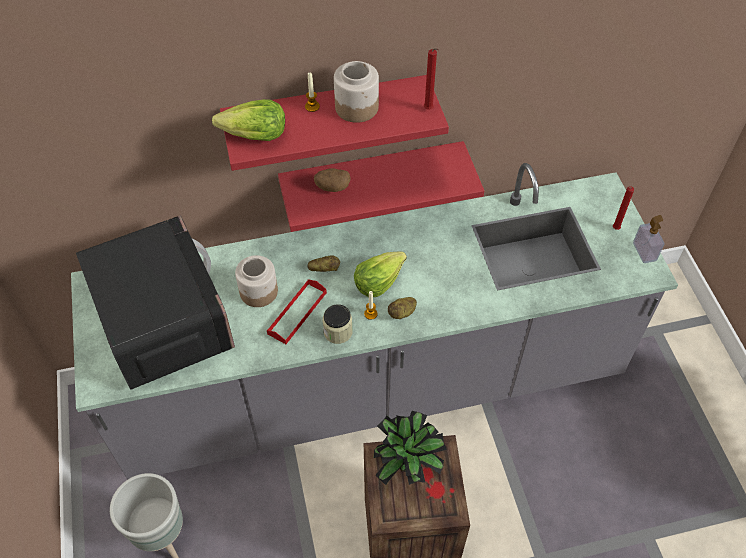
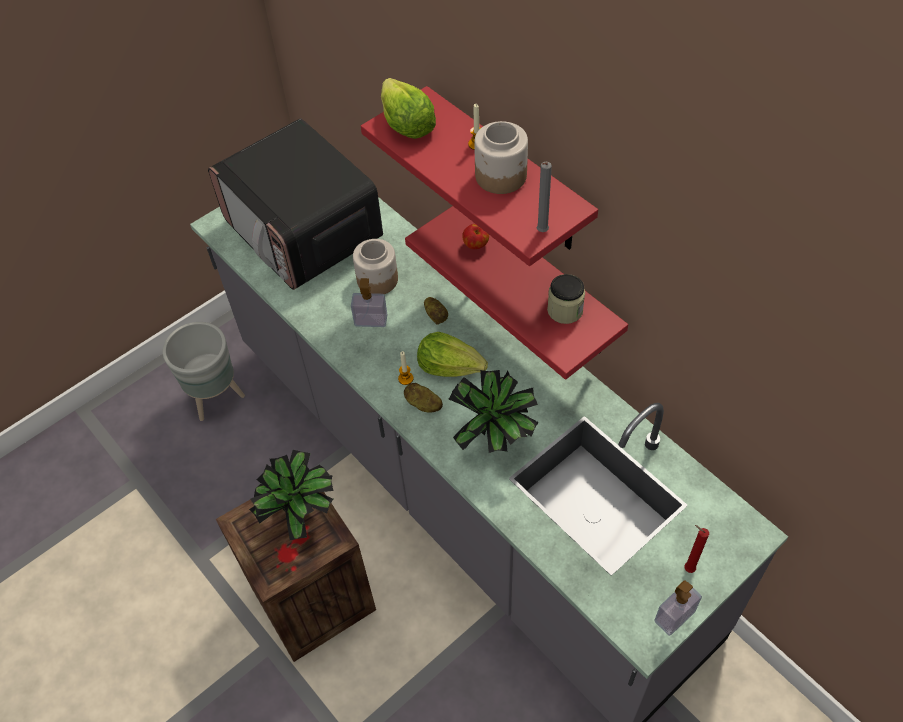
camera: 65 degrees right, 0 degrees up
microwave [76,216,235,390] -> microwave turned 105 degrees clockwise [208,118,383,290]
red tray [267,279,327,344] -> soap dispenser [351,278,387,327]
potato [314,168,350,192] -> apple [462,224,489,249]
jar [323,304,353,344] -> jar moved to [547,274,585,324]
red candle [424,48,439,110] -> grey candle [537,162,552,232]
none -> potted plant [449,370,539,453]

